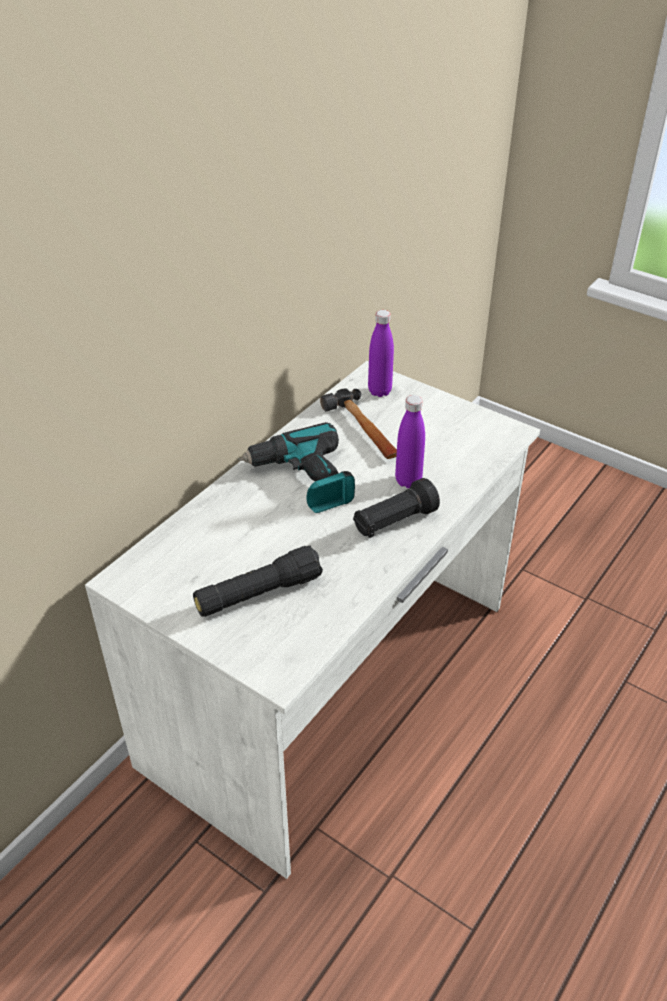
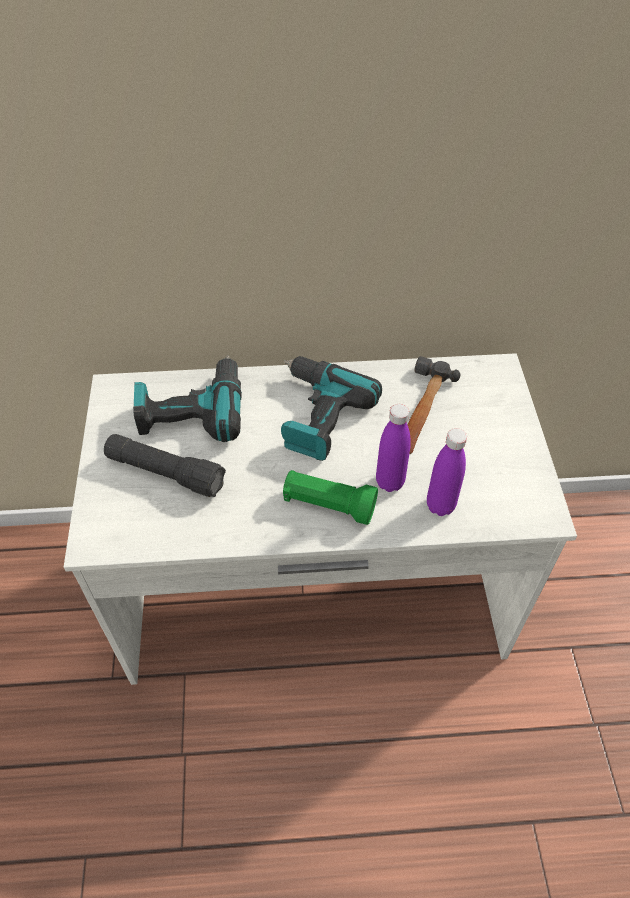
camera: 50 degrees right, 10 degrees up
black flashlight [353,478,440,538] -> green flashlight [283,470,378,525]
purple bottle [368,310,394,397] -> purple bottle moved to [427,428,467,516]
none -> power drill [133,355,242,442]

